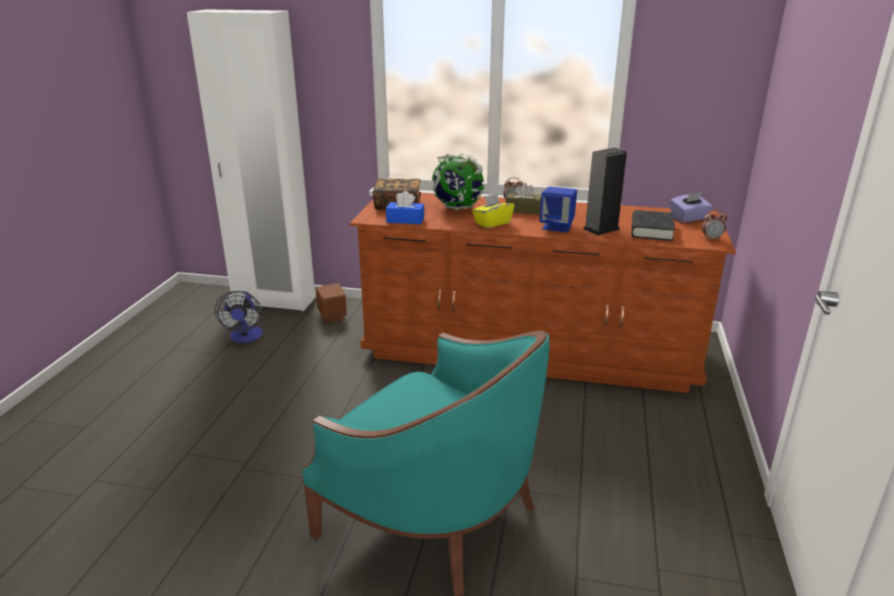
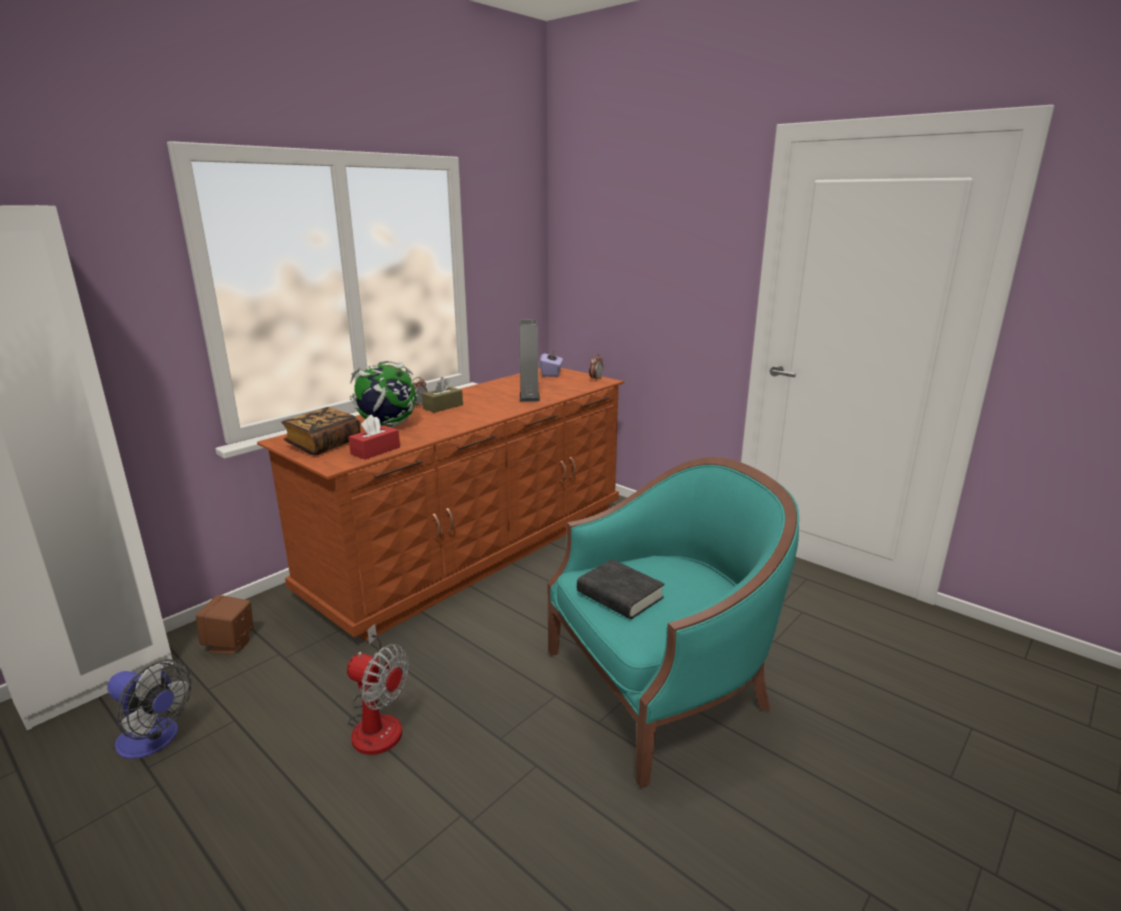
camera: 60 degrees left, 5 degrees down
blue tissue box [386,191,424,224] -> red tissue box [349,415,400,460]
yellow tissue box [472,193,514,228] -> none
blue speaker [539,187,577,232] -> none
black book [631,210,675,241] -> black book moved to [577,559,665,619]
none -> fan [347,624,409,755]

